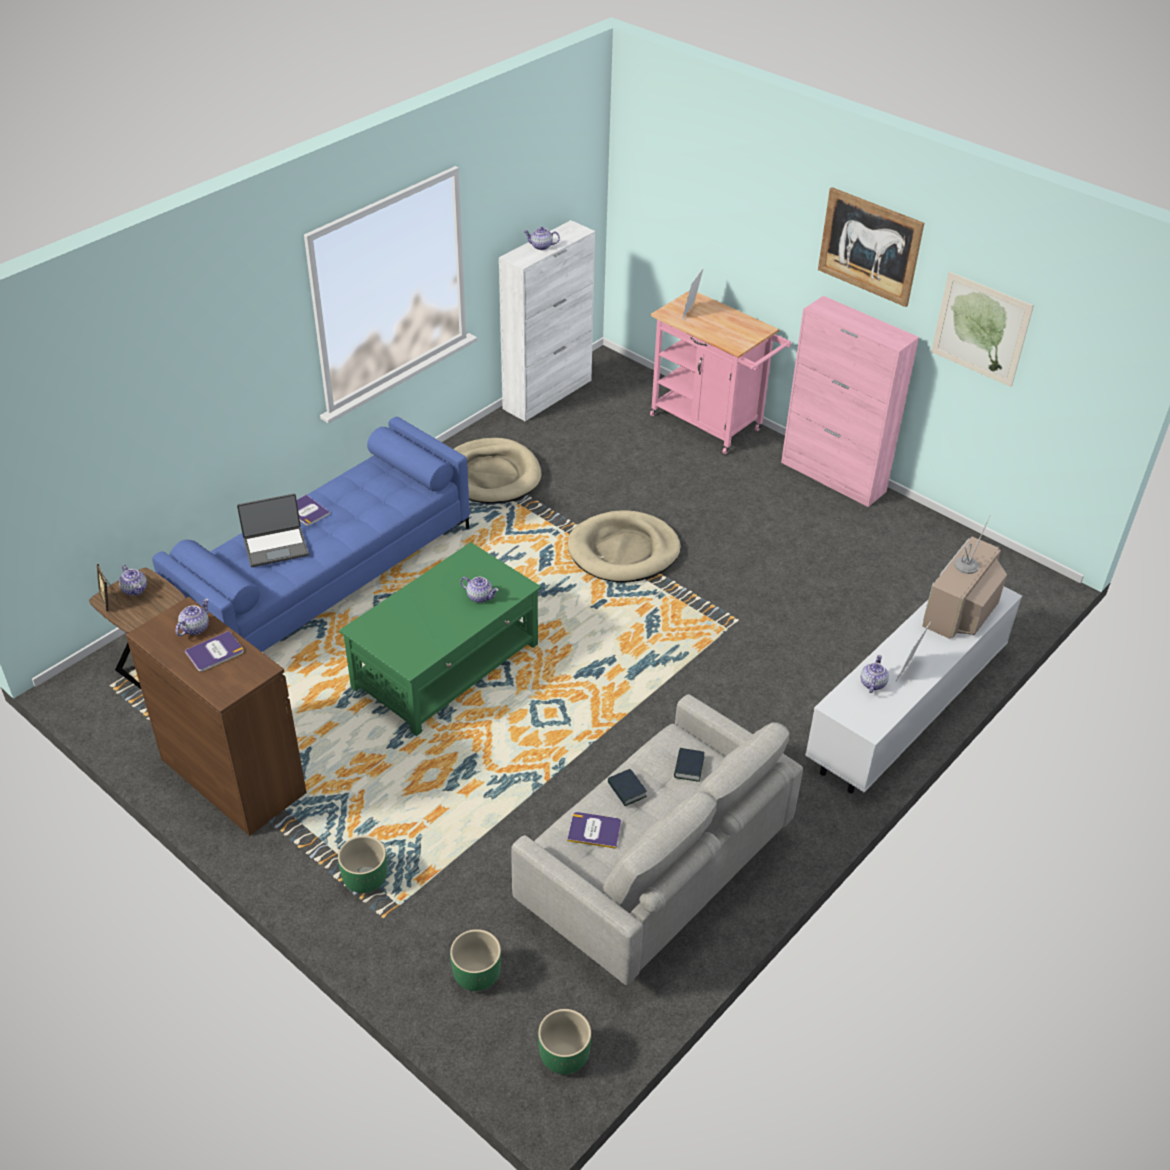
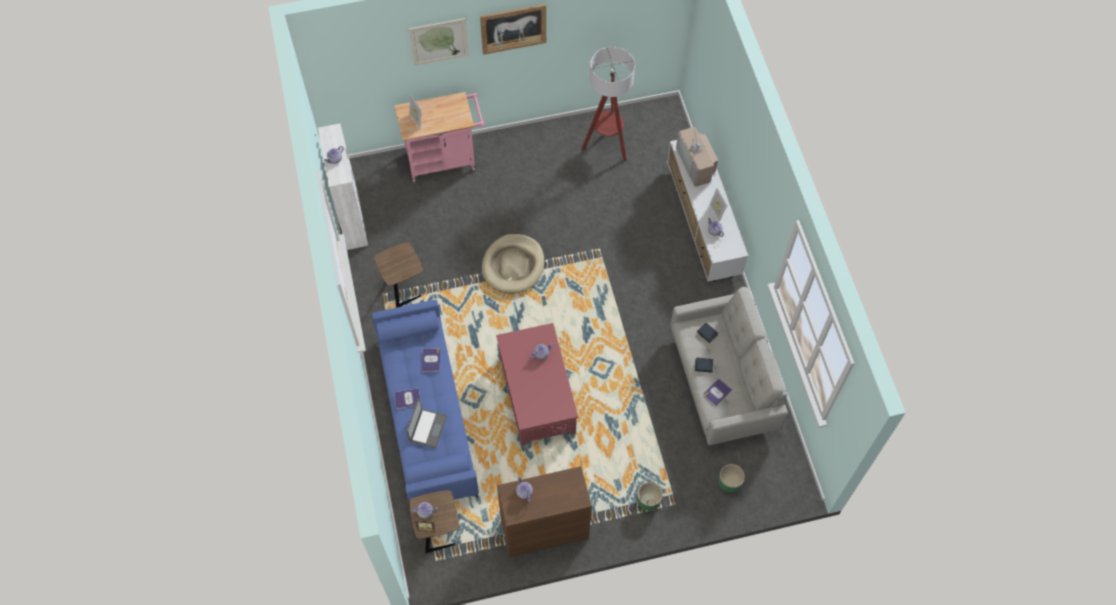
camera: 55 degrees left, 20 degrees up
book [185,631,244,672] -> book moved to [422,348,440,372]
green coffee table [339,542,541,736] -> red coffee table [496,323,578,446]
beige dog bed [454,438,541,504] -> brown side table [374,242,423,308]
green planter [538,1009,592,1074] -> none
pink cabinet [781,296,919,507] -> none
picture [931,272,1034,387] -> picture moved to [409,18,469,66]
none -> floor lamp [581,47,635,161]

